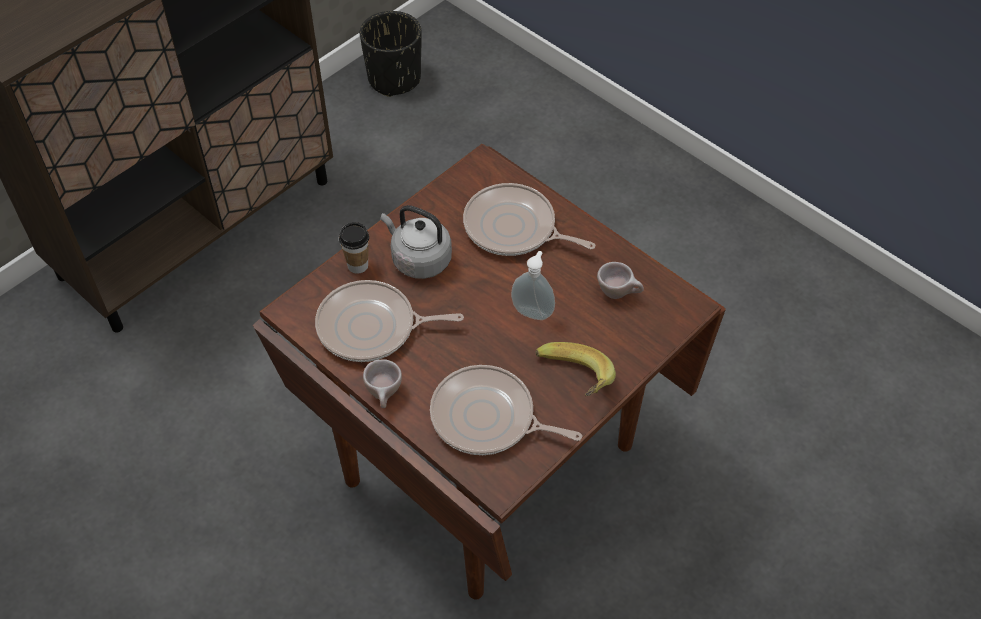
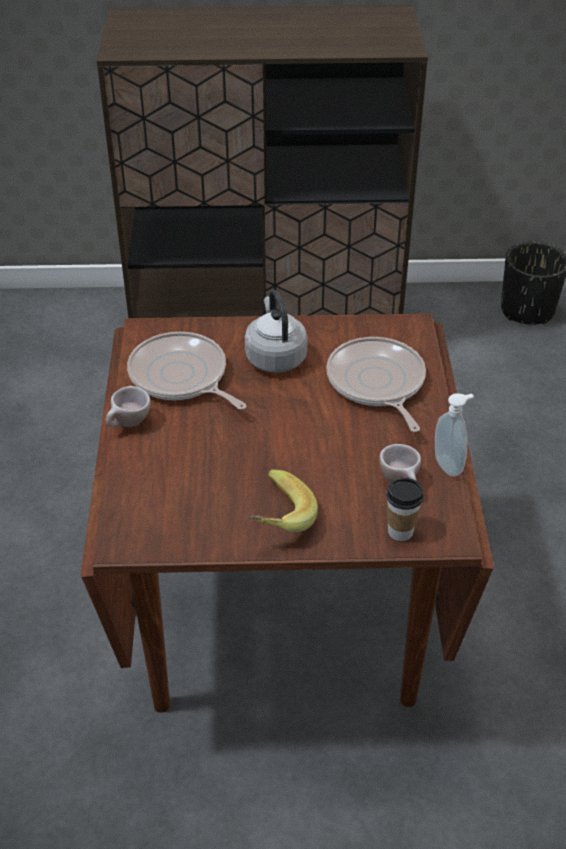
camera: 45 degrees right, 10 degrees down
cup [339,222,369,274] -> cup moved to [386,478,423,541]
frying pan [430,365,582,455] -> none
soap dispenser [511,251,555,320] -> soap dispenser moved to [435,393,474,476]

